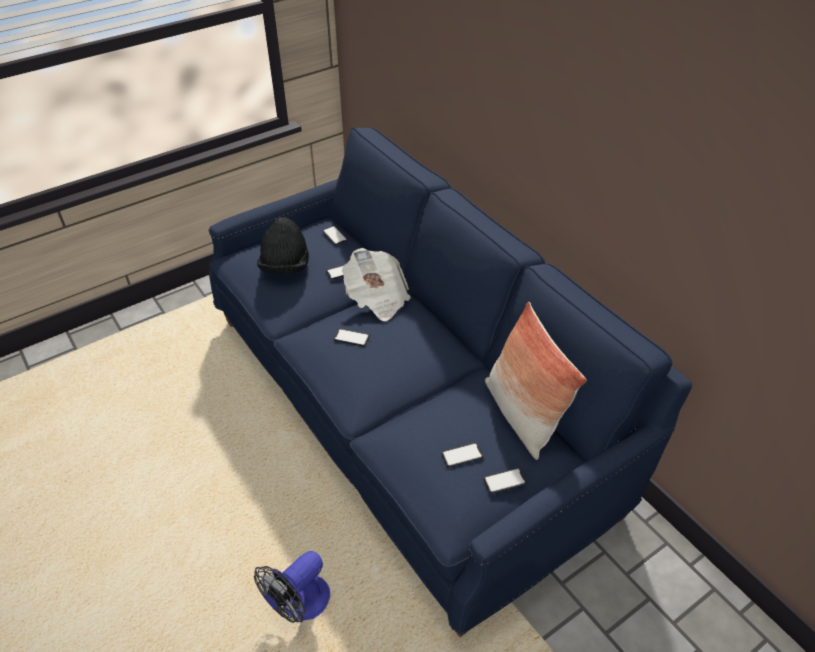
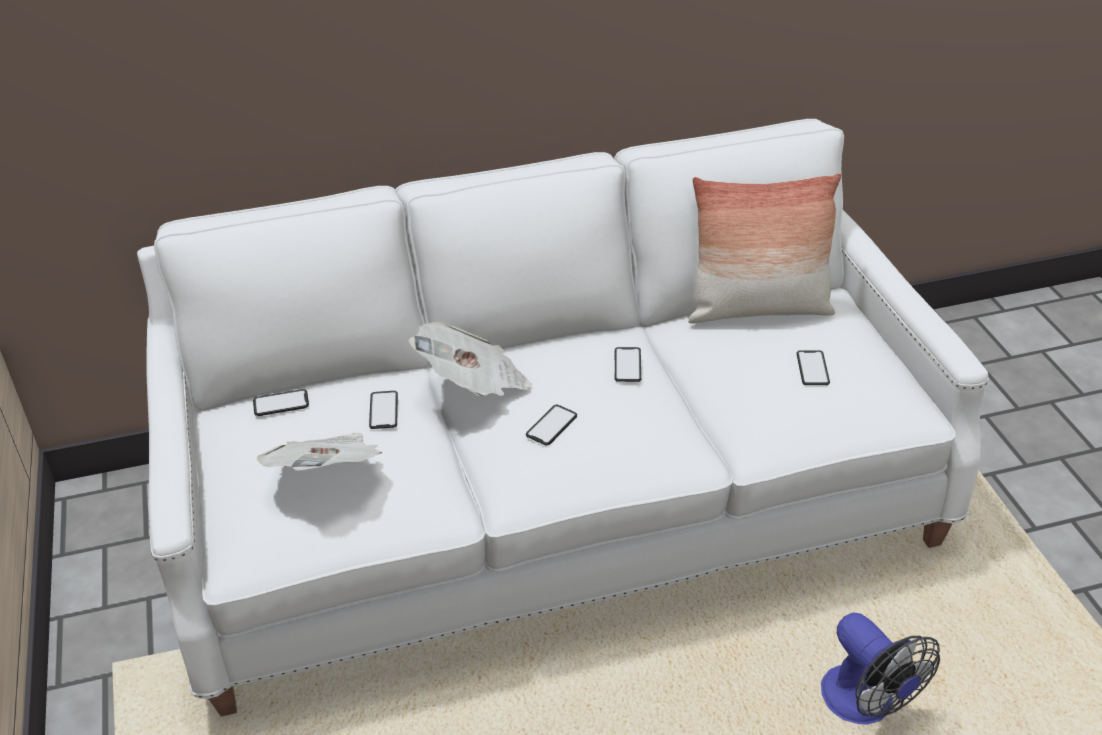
camera: 70 degrees left, 5 degrees down
blue sofa [209,128,692,637] -> white sofa [137,119,989,717]
black hat [257,217,309,274] -> newspaper [257,433,382,471]
phone [483,468,527,494] -> phone moved to [615,347,641,382]

